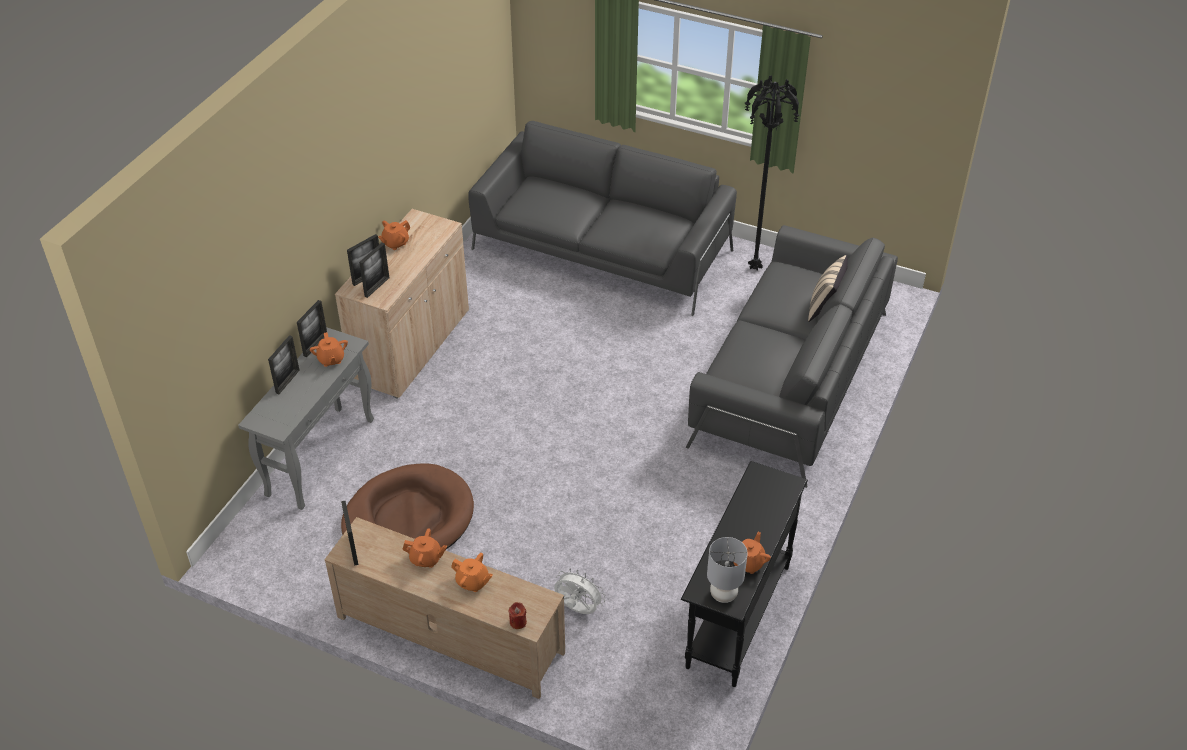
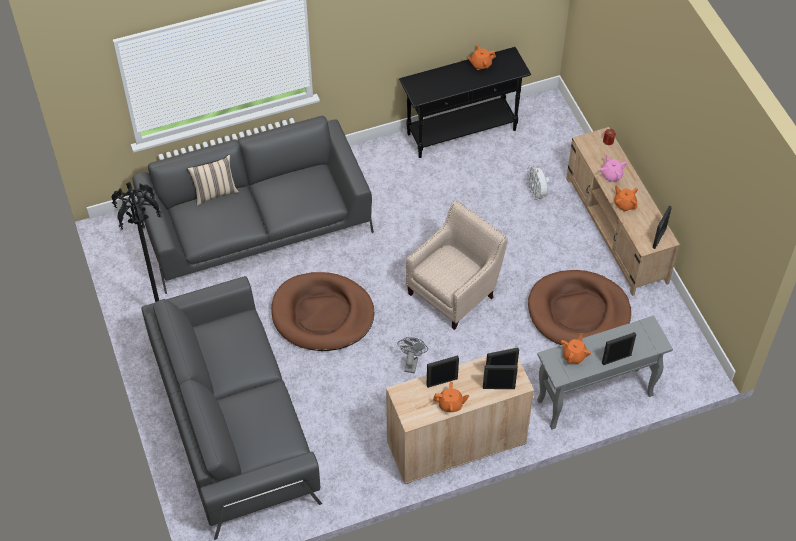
camera: 135 degrees left, 10 degrees up
picture frame [297,300,327,357] -> picture frame moved to [426,355,459,388]
orange teapot [451,553,493,592] -> pink teapot [600,154,627,182]
grey table lamp [707,537,748,603] -> none
none -> brown dog bed [271,272,374,351]
none -> grey fan [398,337,428,373]
none -> beige armchair [406,201,508,330]

